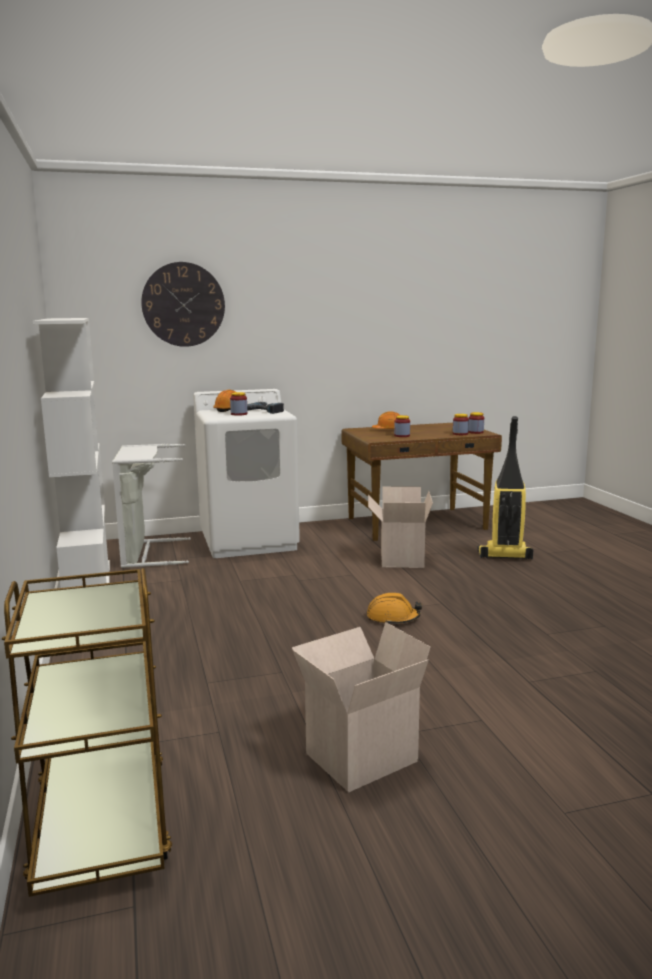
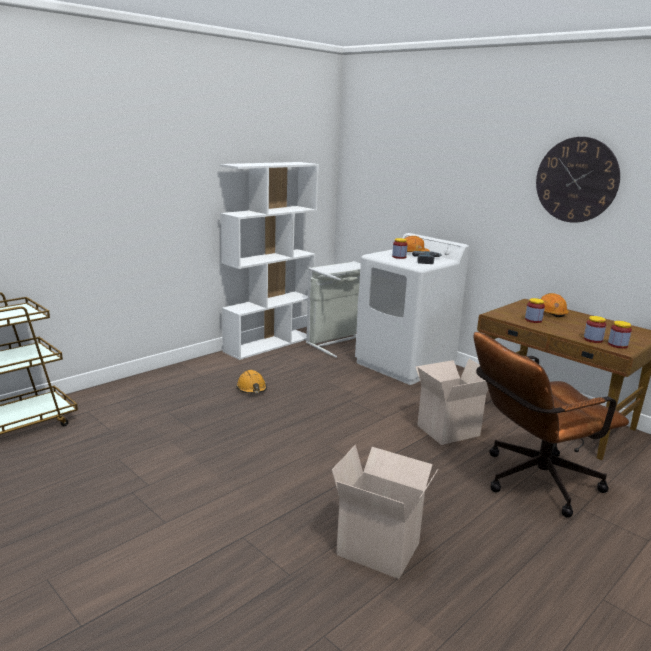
camera: 60 degrees right, 5 degrees up
wall clock [141,262,225,347] -> wall clock moved to [536,137,620,223]
cardboard box [292,622,430,792] -> cardboard box moved to [332,445,438,579]
orange hard hat [367,593,422,624] -> orange hard hat moved to [236,370,267,394]
vacuum cleaner [477,416,533,560] -> brown office chair [474,332,629,518]

